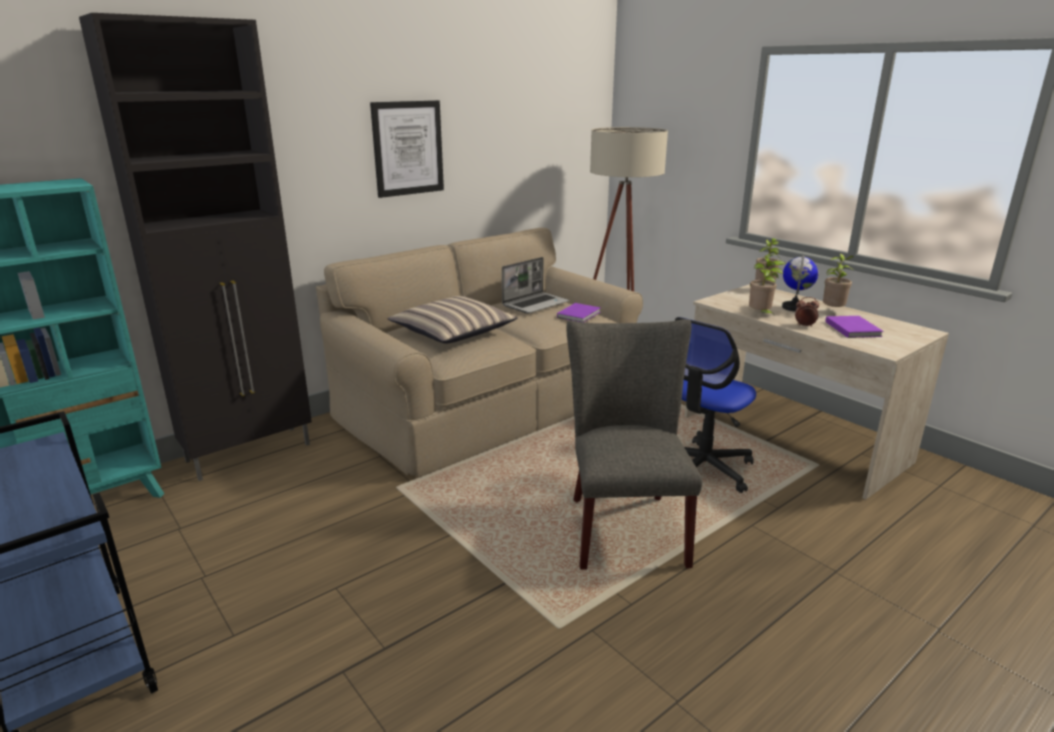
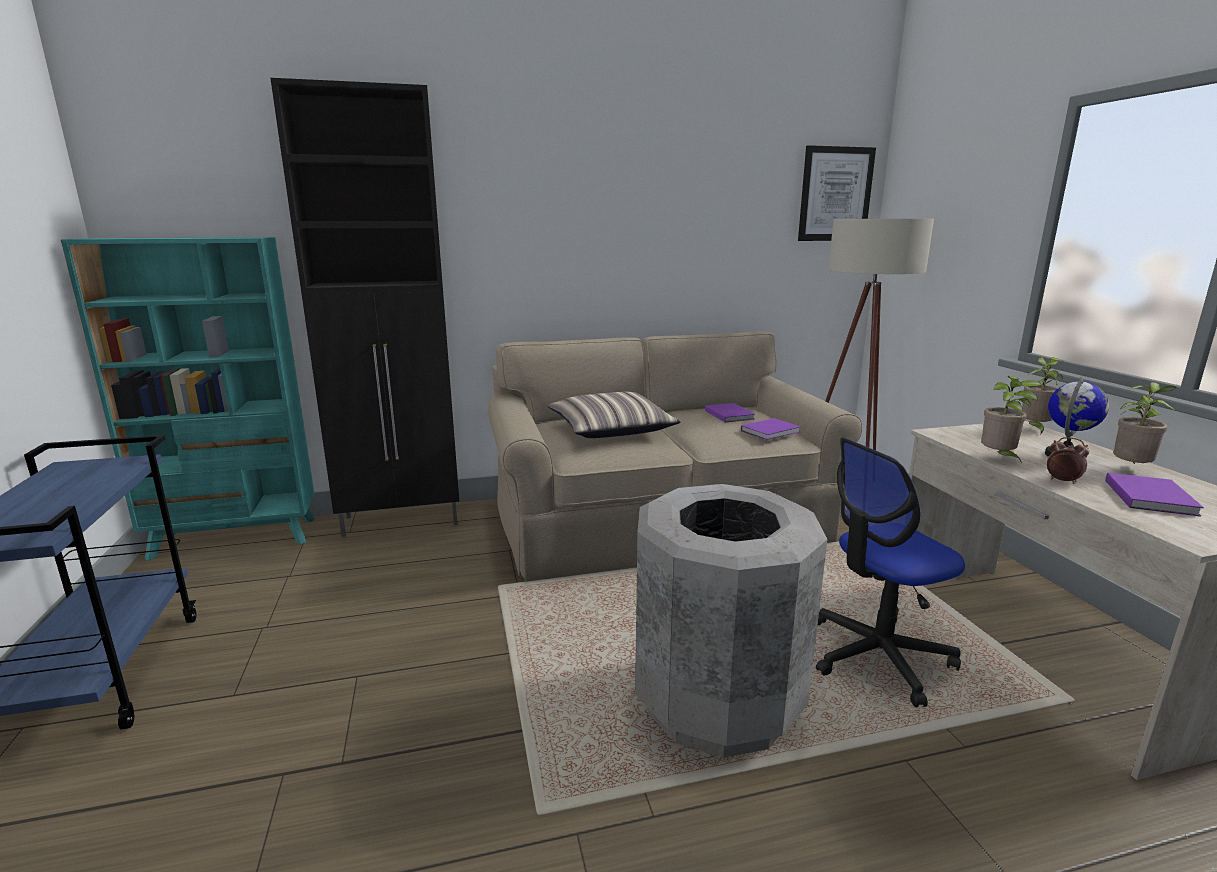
camera: 25 degrees right, 5 degrees down
picture [370,100,444,198] -> picture moved to [798,145,876,241]
laptop [502,257,569,314] -> purple book [705,403,755,423]
grey chair [566,319,702,570] -> grey trash can [635,484,827,758]

